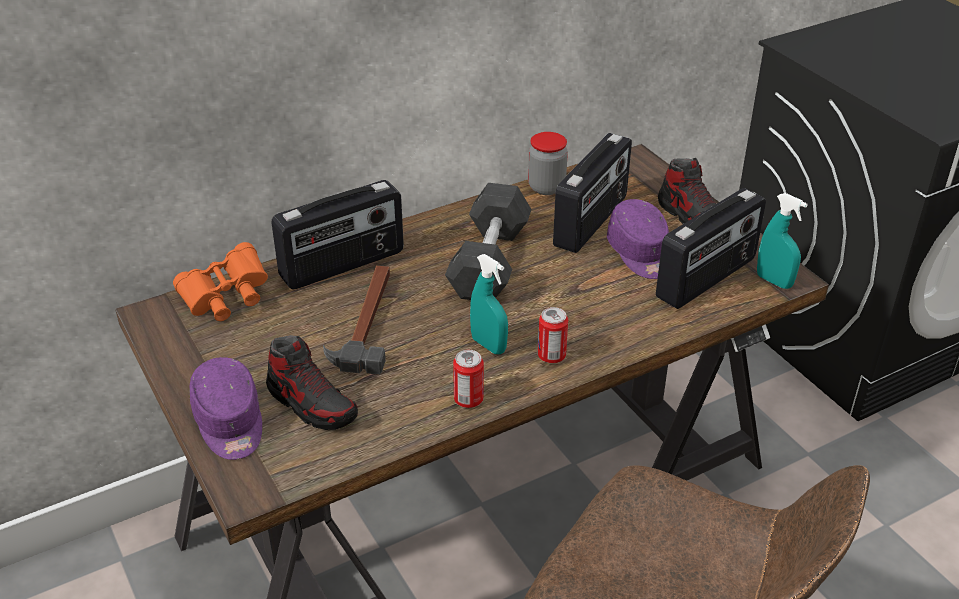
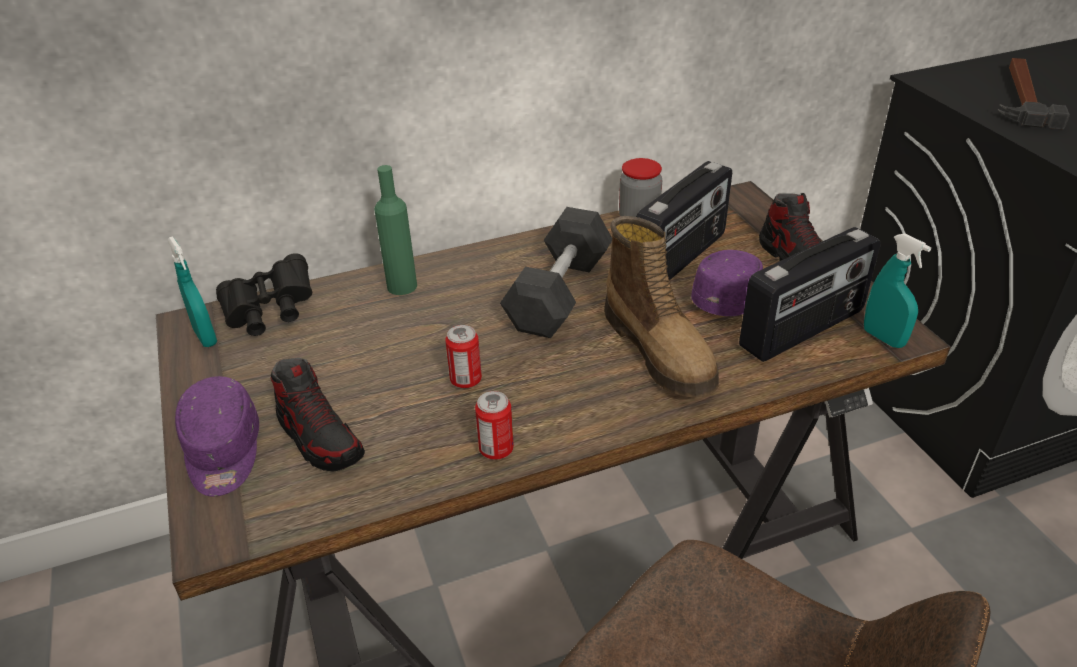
camera: 10 degrees right, 0 degrees up
orange binoculars [173,242,268,321] -> black binoculars [216,253,312,336]
radio [271,180,404,290] -> green bottle [374,165,417,295]
hammer [323,265,390,375] -> hammer moved to [998,58,1070,129]
turquoise spray bottle [470,254,508,354] -> turquoise spray bottle moved to [167,236,217,347]
can [538,307,568,363] -> can moved to [445,325,482,388]
purple cap [607,199,669,279] -> purple cap turned 135 degrees counterclockwise [691,250,763,316]
none -> boot [604,216,719,397]

